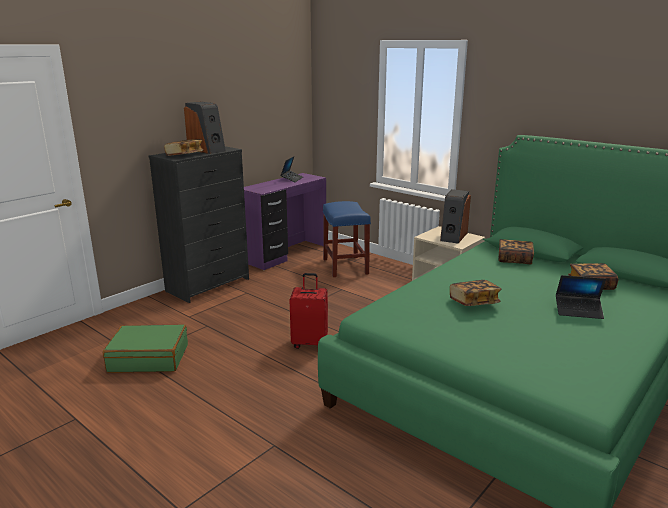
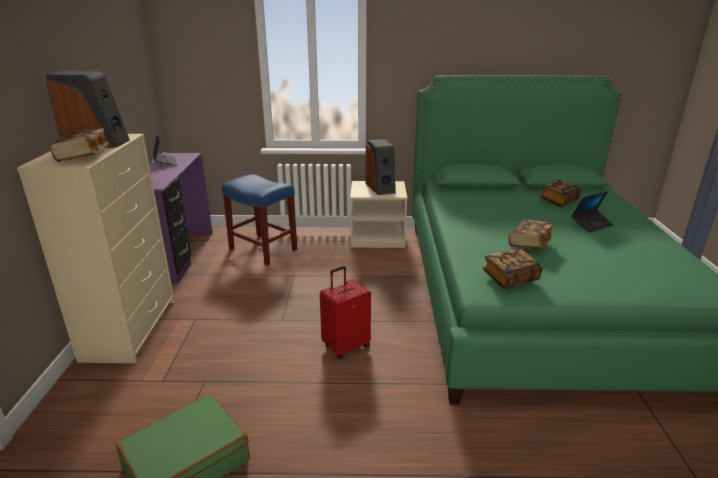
camera: 40 degrees left, 5 degrees up
black dresser [149,146,249,303] -> beige dresser [17,134,175,363]
book [498,239,534,264] -> book moved to [483,248,542,289]

